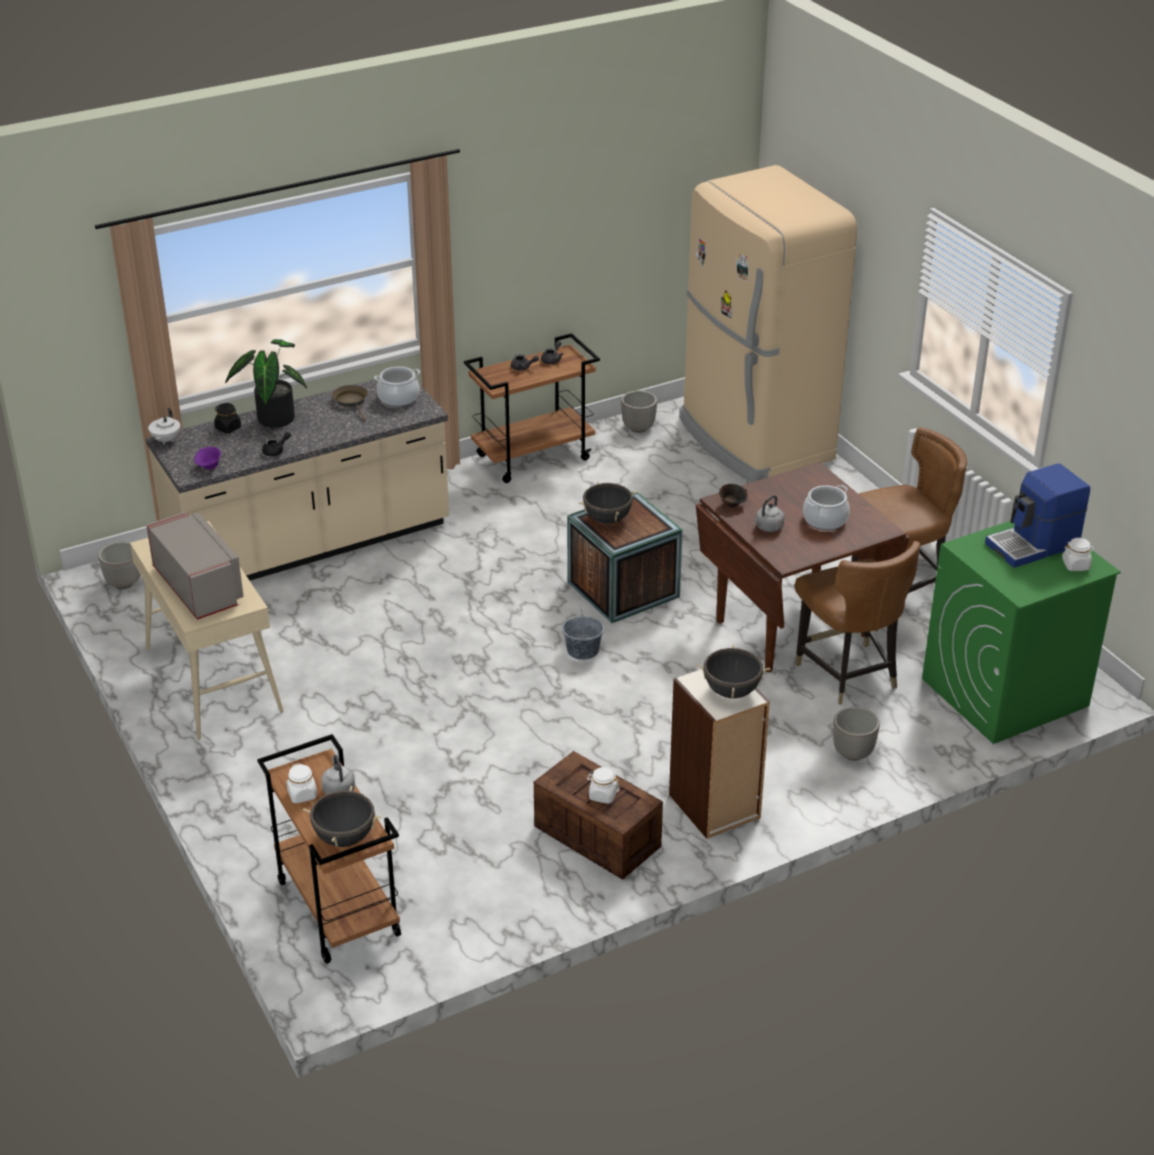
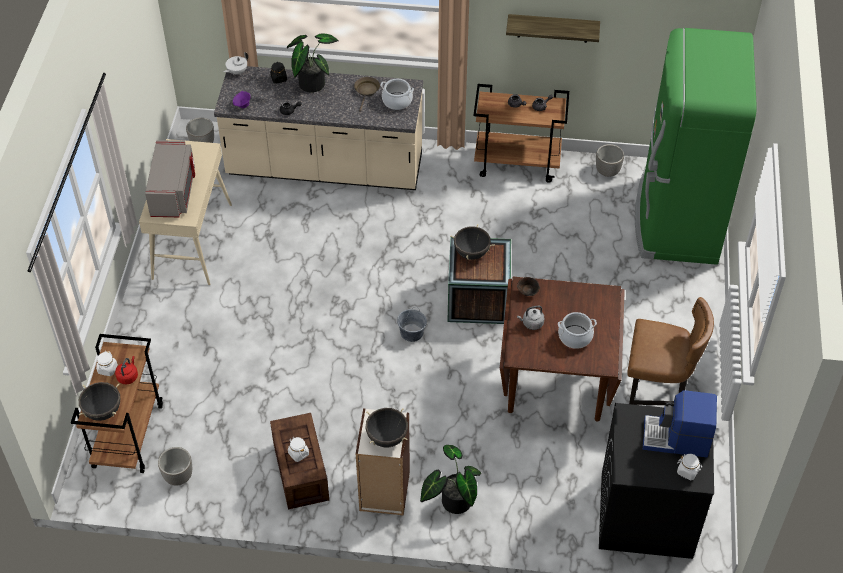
camera: 35 degrees right, 15 degrees up
grey kettle [321,755,355,794] -> red kettle [115,356,138,384]
beige fridge [679,165,857,482] -> green fridge [635,28,757,265]
brown chair [795,541,920,705] -> none
planter [833,707,880,761] -> planter moved to [158,447,192,486]
green washing machine [922,520,1121,744] -> black washing machine [599,403,714,559]
none -> potted plant [420,445,481,514]
none -> shelf [506,14,600,43]

